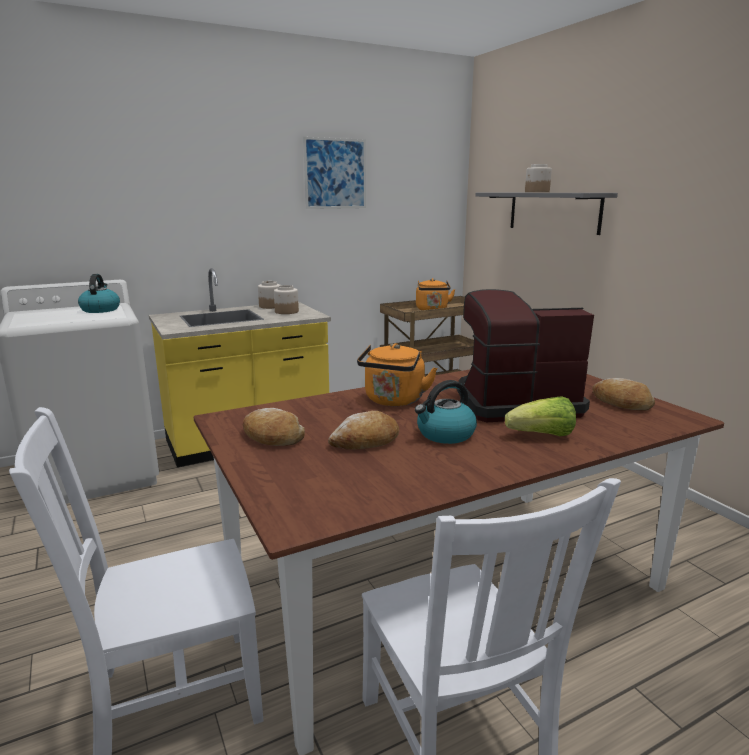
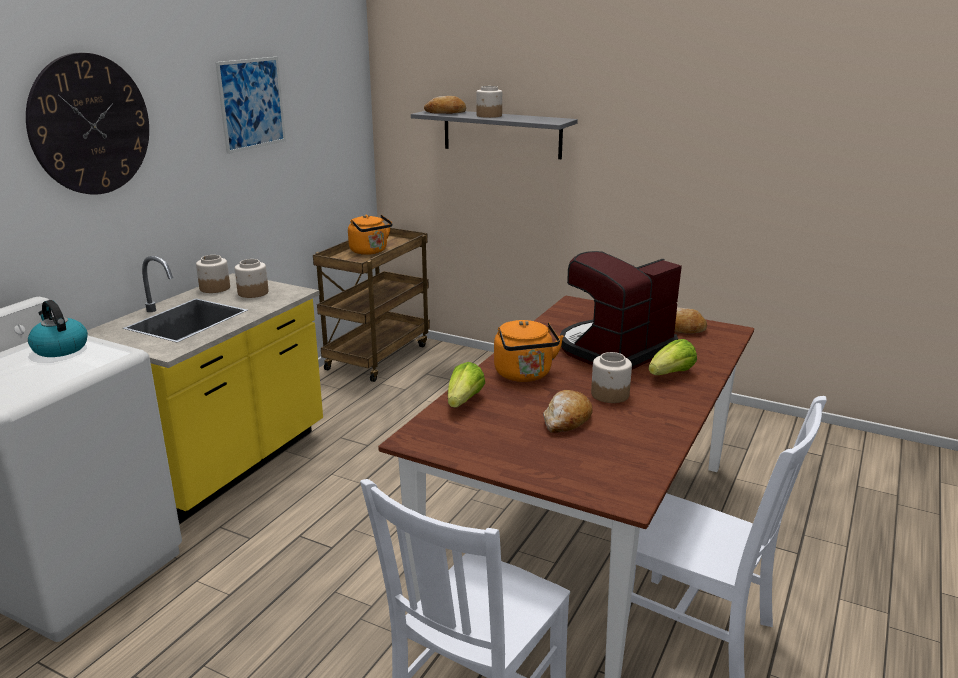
camera: 35 degrees left, 5 degrees up
bread [243,408,305,446] -> bread moved to [424,96,466,114]
kettle [415,380,477,444] -> jar [591,352,632,403]
none -> wall clock [26,53,149,195]
none -> lettuce [448,362,485,408]

